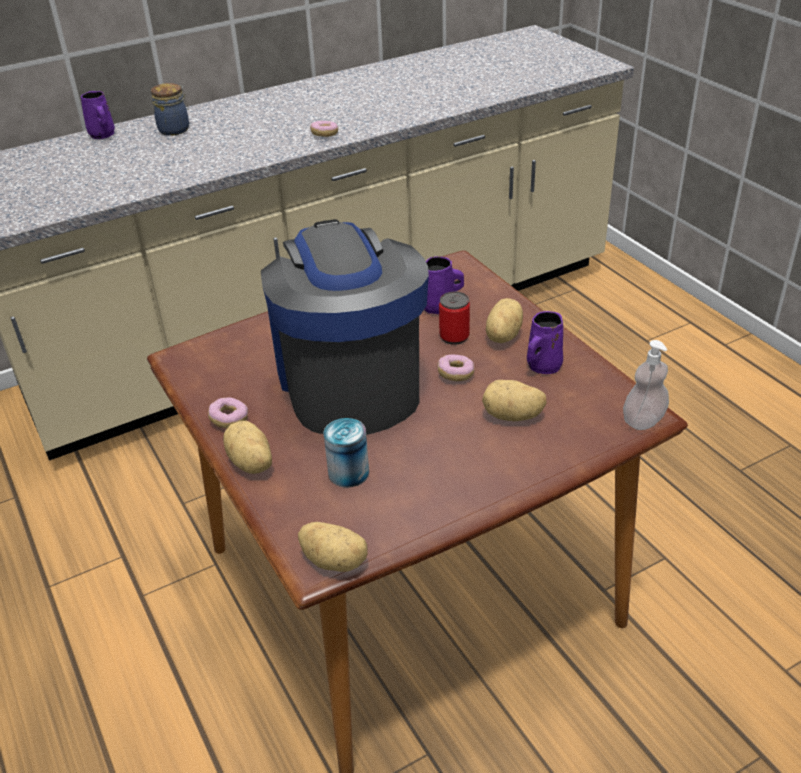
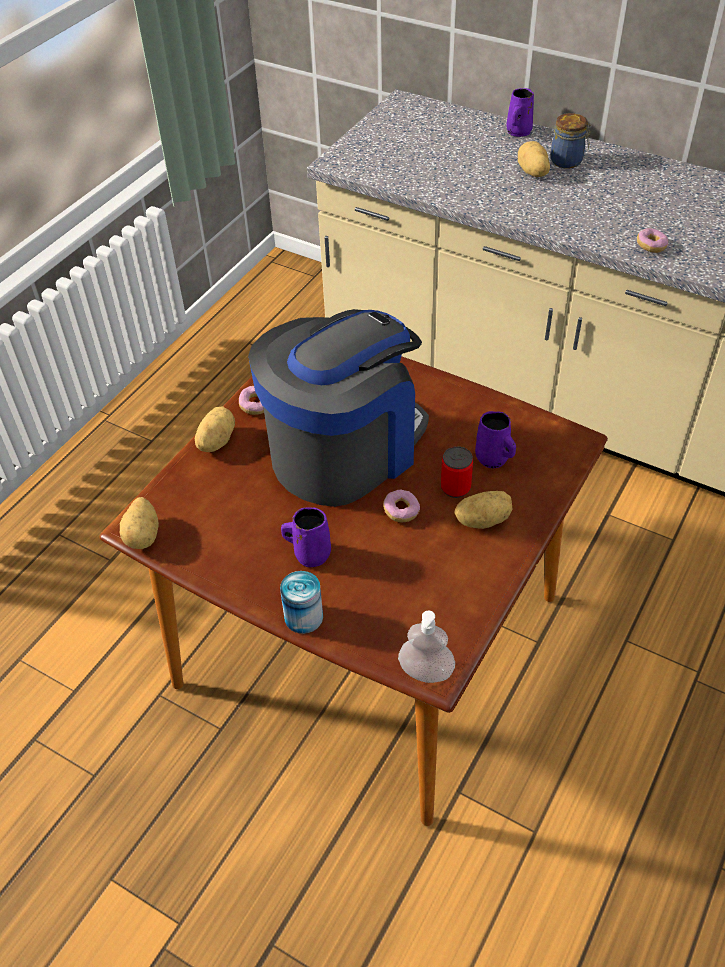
camera: 60 degrees right, 10 degrees up
can [323,418,369,487] -> can moved to [280,571,323,634]
potato [482,380,547,421] -> potato moved to [518,141,550,177]
purple mug [527,311,563,374] -> purple mug moved to [281,507,331,567]

